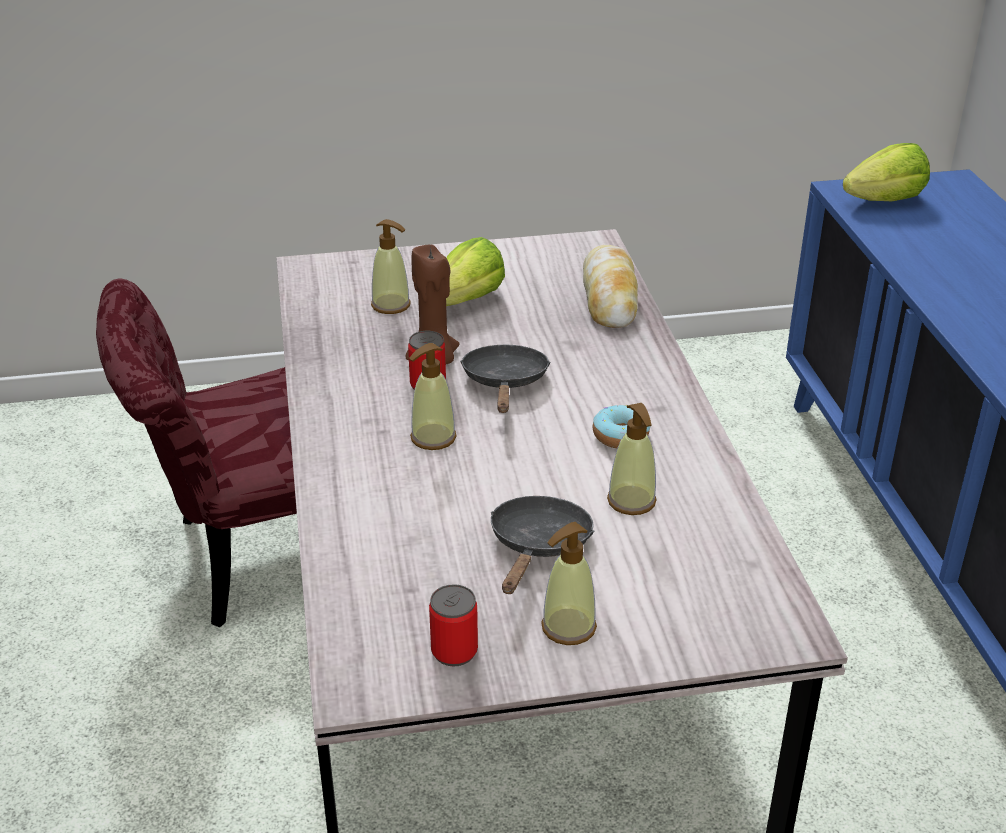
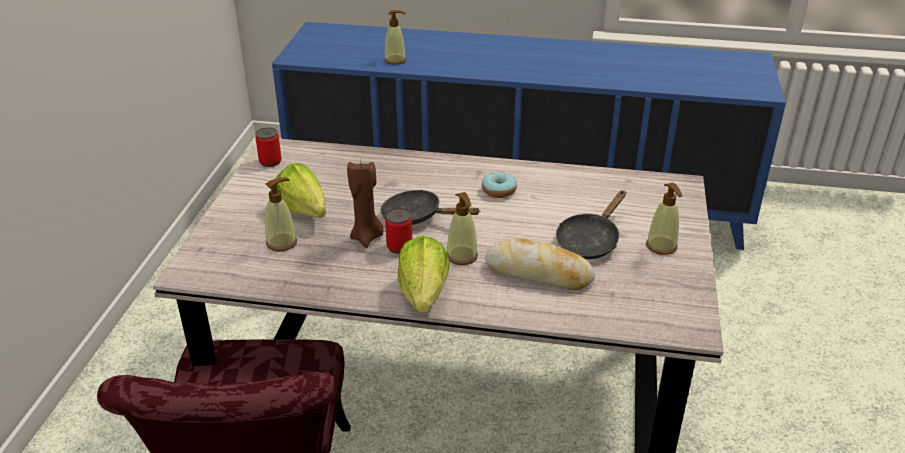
camera: 70 degrees left, 0 degrees up
can [429,584,478,666] -> can moved to [255,127,282,167]
black frying pan [491,496,594,594] -> black frying pan turned 90 degrees counterclockwise [556,190,626,259]
bread [583,245,638,328] -> bread moved to [485,238,595,290]
soap dispenser [607,403,657,515] -> soap dispenser moved to [384,10,406,65]
lettuce [843,143,930,201] -> lettuce moved to [398,236,450,313]

